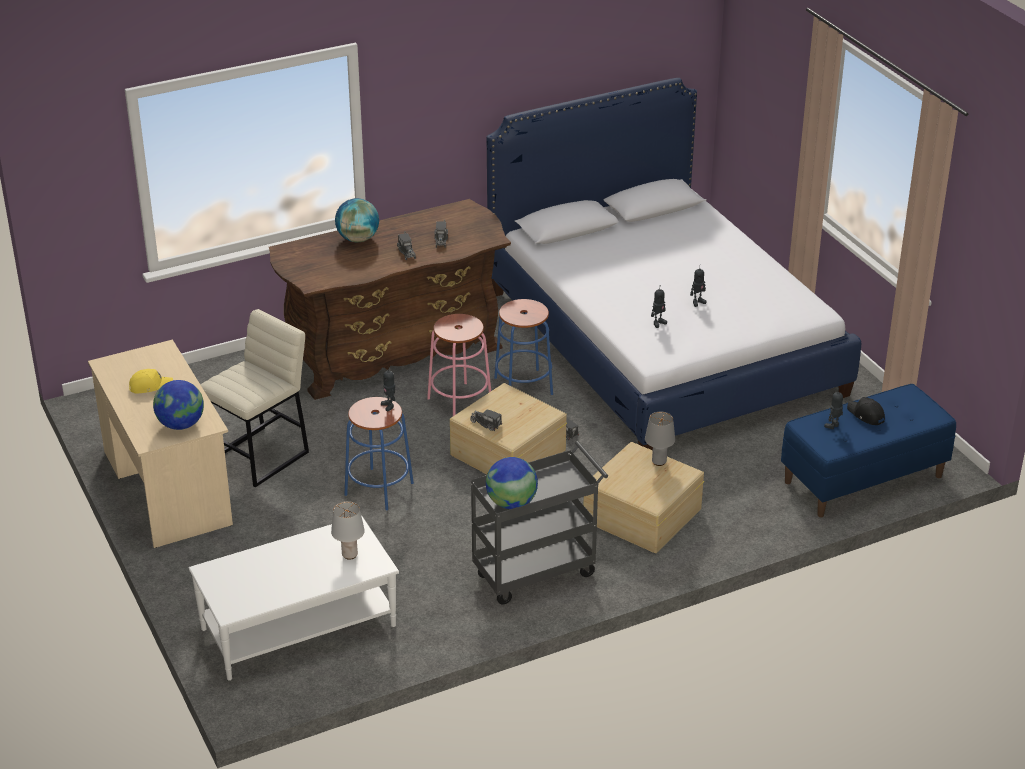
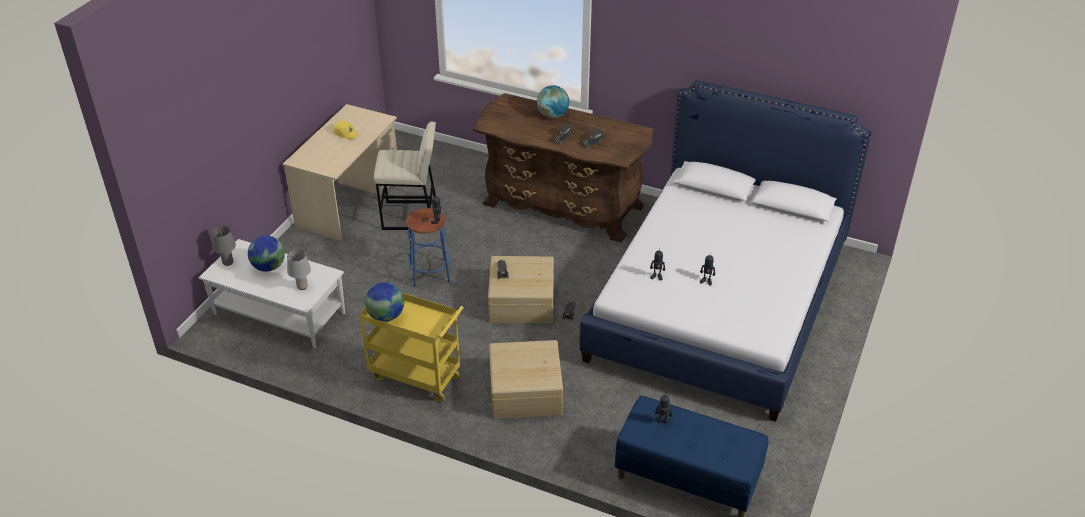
camera: 50 degrees right, 5 degrees up
globe [153,380,204,430] -> globe moved to [248,236,285,272]
pink stool [427,314,491,416] -> none
grey cart [471,441,608,604] -> yellow cart [360,293,464,402]
blue stool [494,299,553,395] -> none
grey table lamp [645,412,675,466] -> grey table lamp moved to [211,226,236,266]
black cap [847,397,885,425] -> none

